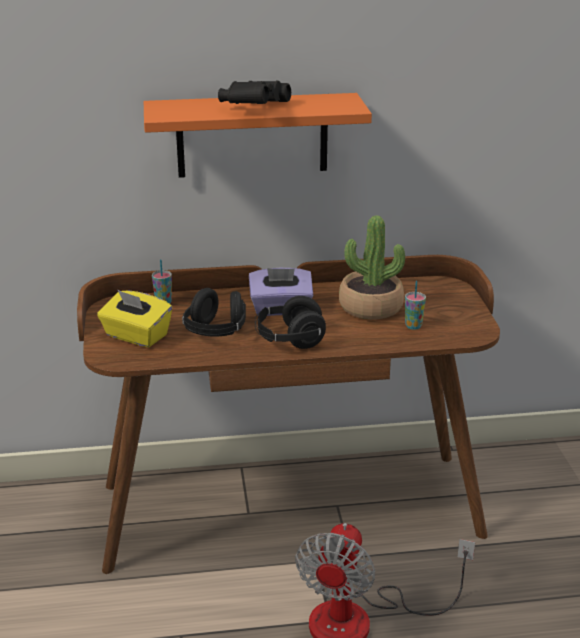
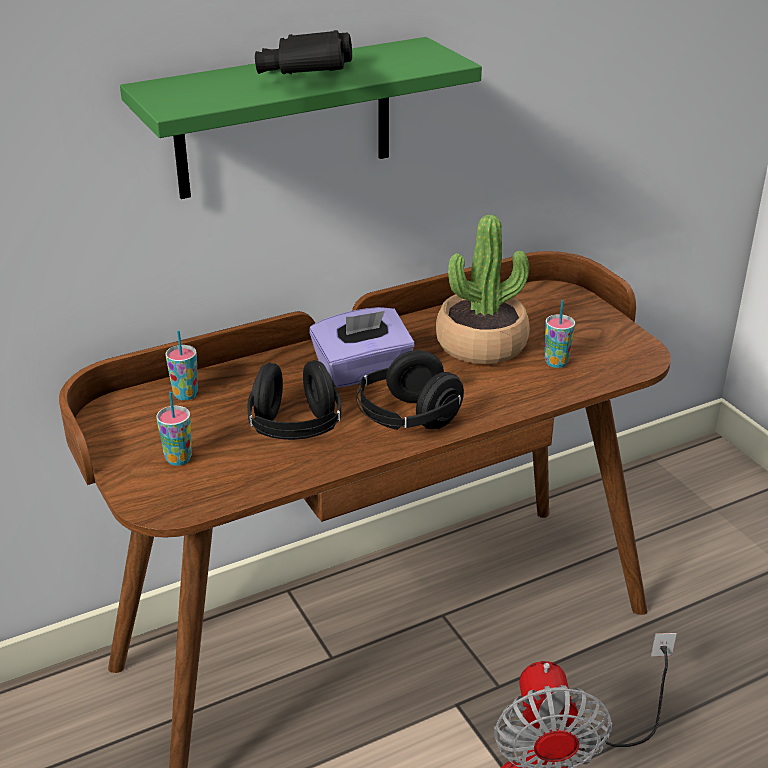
camera: 20 degrees left, 5 degrees up
yellow tissue box [97,290,172,347] -> cup [156,392,192,466]
orange shelf [144,93,372,178] -> green shelf [120,37,482,199]

